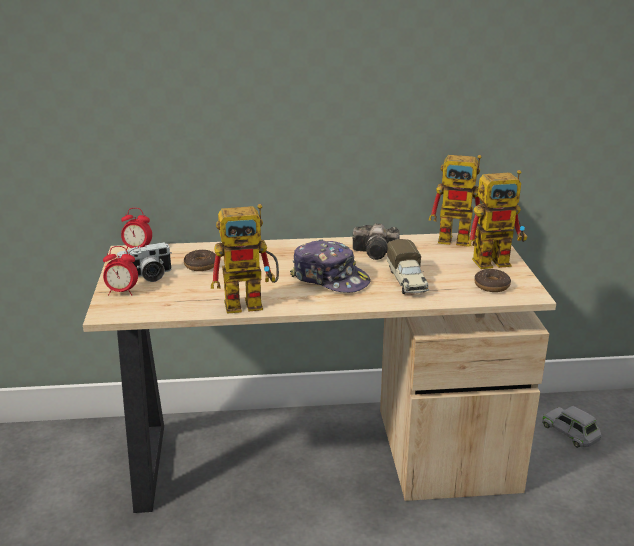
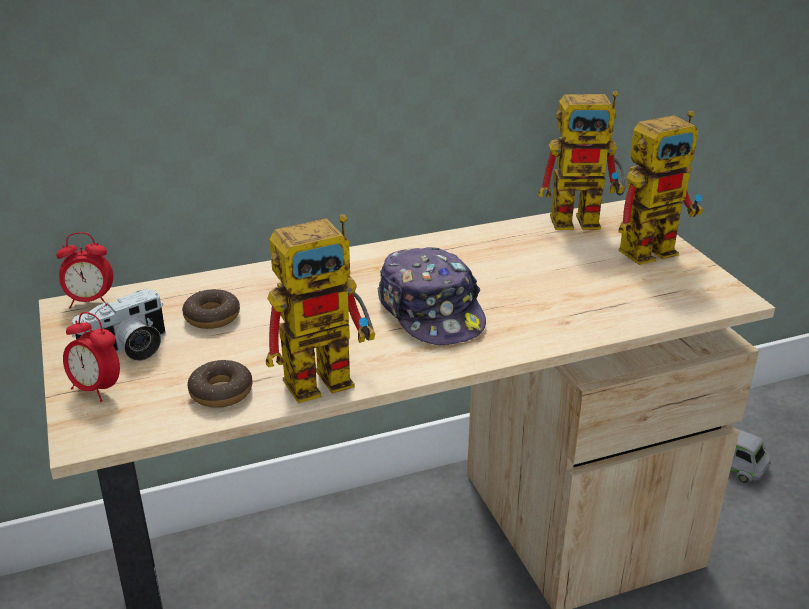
camera: 15 degrees left, 5 degrees up
alarm clock [103,246,138,296] -> alarm clock turned 45 degrees clockwise [63,312,120,402]
cap [290,239,370,293] -> cap turned 45 degrees clockwise [378,247,486,345]
camera [352,223,400,260] -> none
toy truck [387,239,429,294] -> none
donut [474,269,511,292] -> donut moved to [187,360,252,408]

